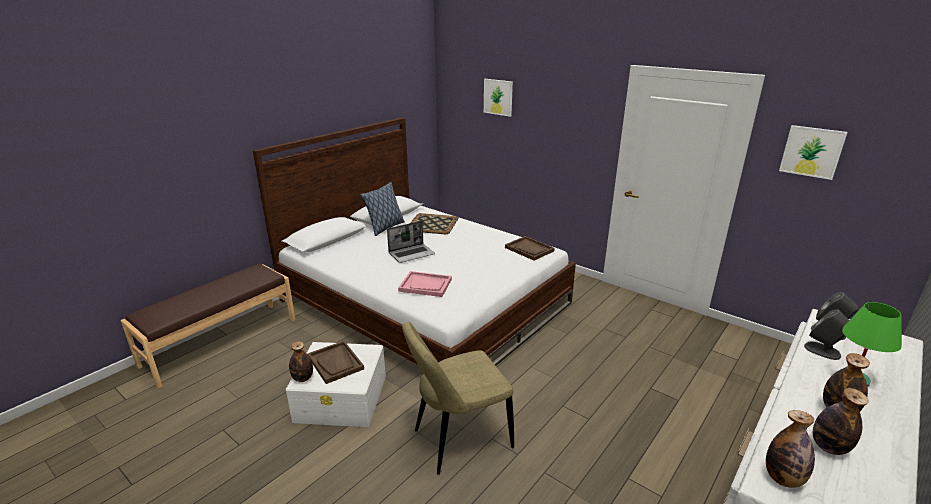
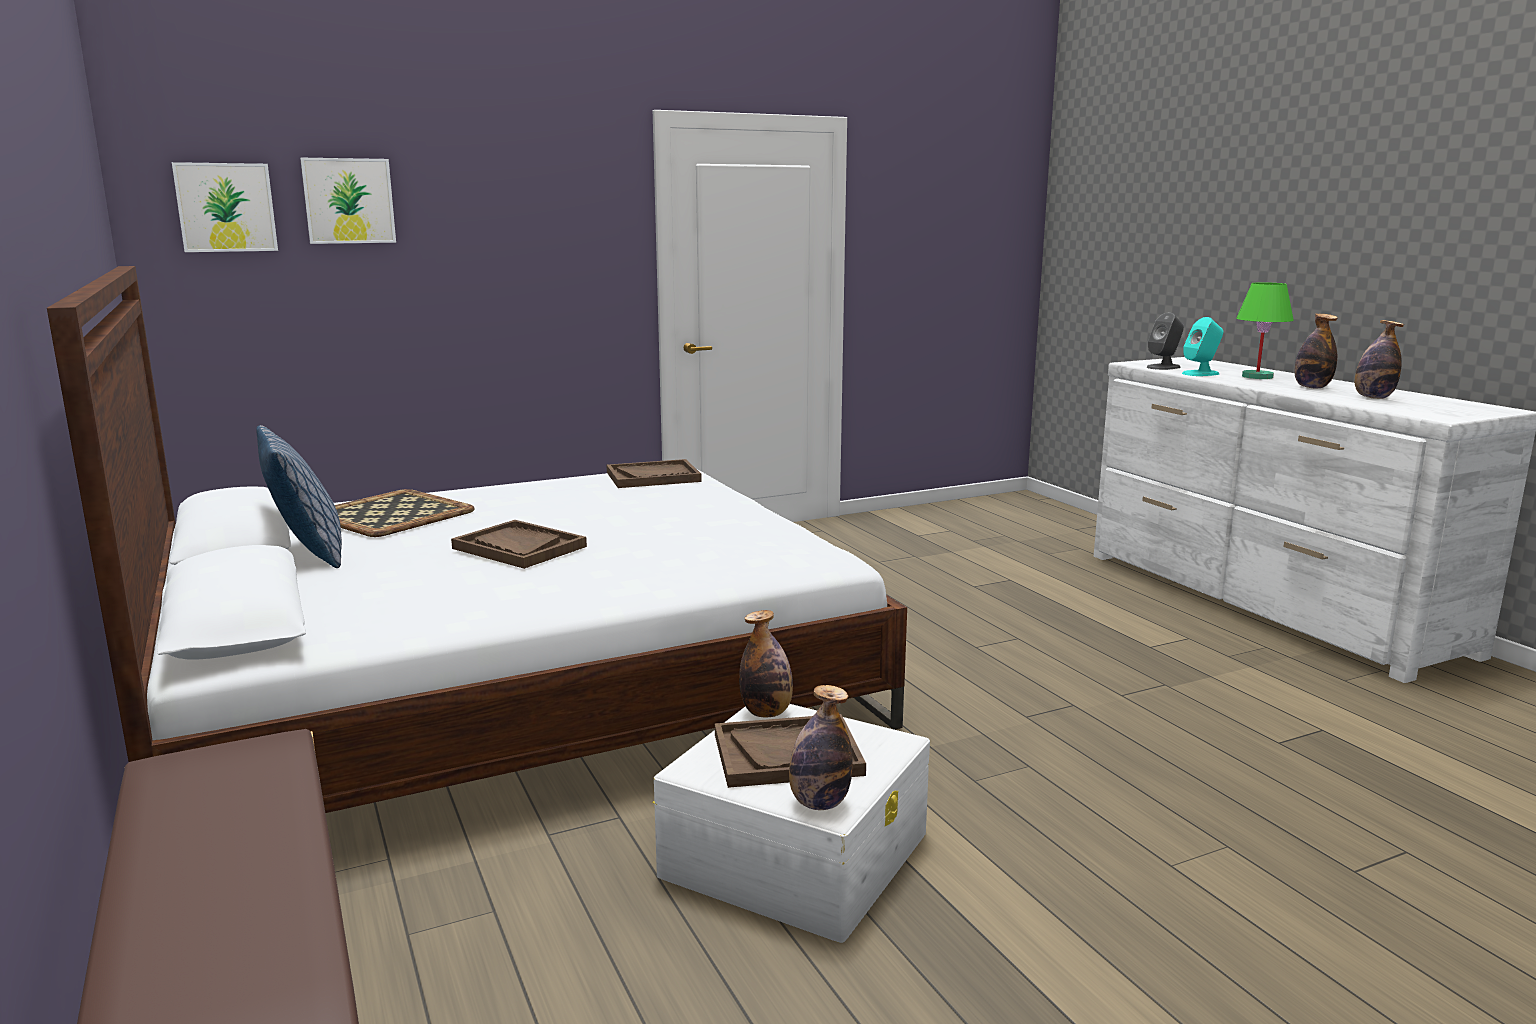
camera: 65 degrees left, 10 degrees down
laptop [387,221,435,263] -> brown tray [451,520,587,569]
pink tray [398,271,452,297] -> none
beige chair [402,322,514,475] -> none
bottle [766,410,815,488] -> bottle moved to [739,610,793,718]
picture [779,125,848,180] -> picture moved to [172,162,278,252]
grey speaker [804,309,849,360] -> turquoise speaker [1182,317,1223,376]

